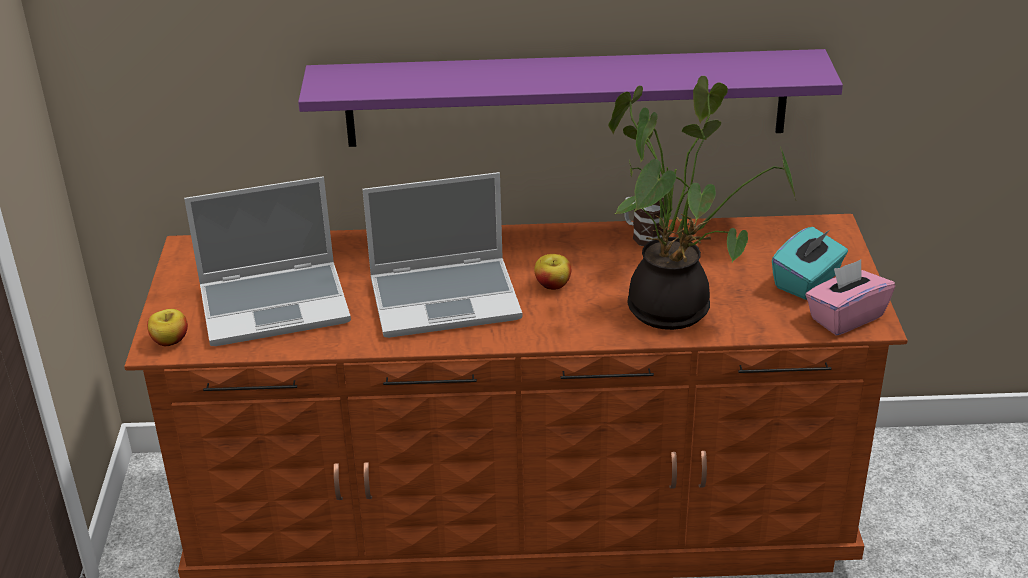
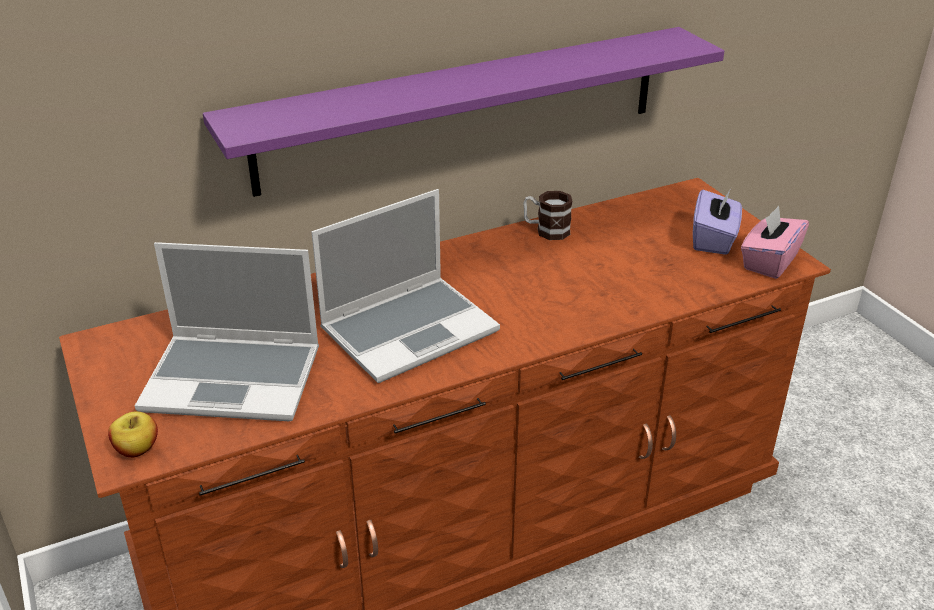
camera: 25 degrees left, 0 degrees up
laptop [184,176,351,346] -> laptop turned 45 degrees clockwise [135,242,319,421]
apple [534,254,571,290] -> none
potted plant [608,76,796,330] -> none
turquoise tissue box [772,227,848,300] -> purple tissue box [693,190,742,255]

